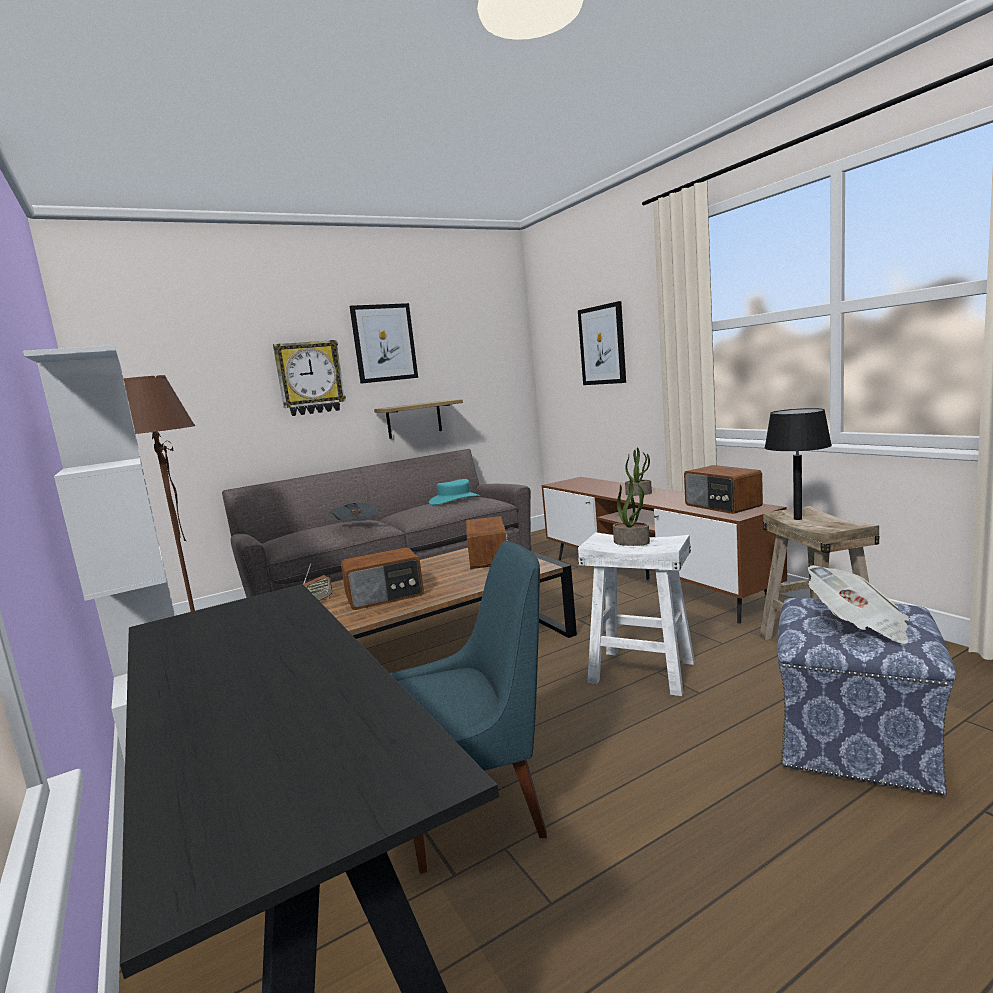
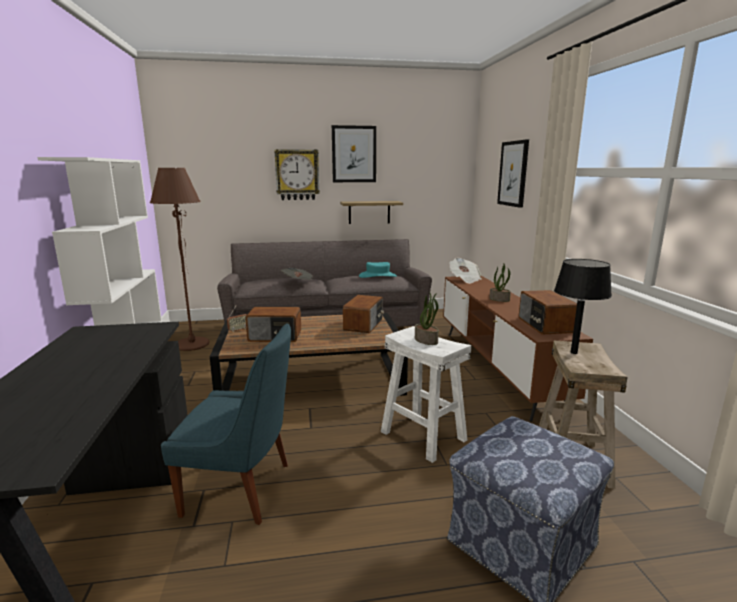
camera: 20 degrees right, 5 degrees up
newspaper [808,565,909,644] -> newspaper moved to [449,258,482,284]

